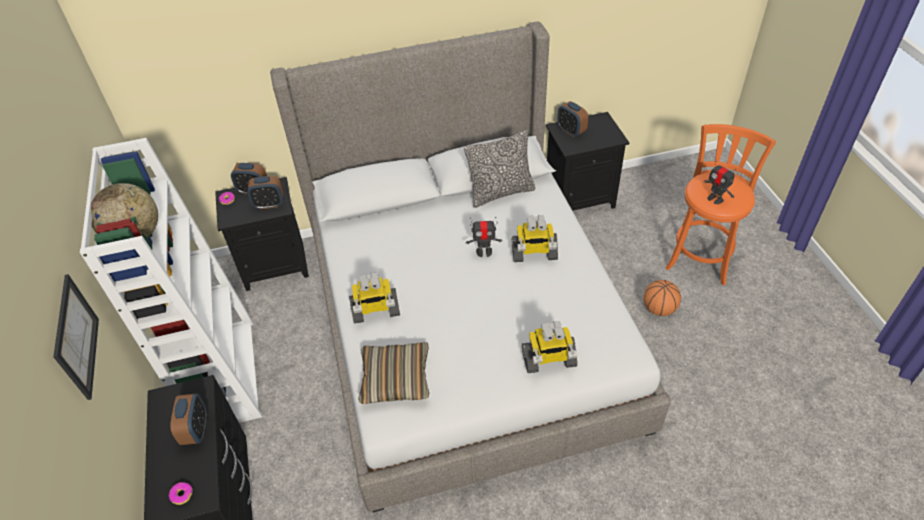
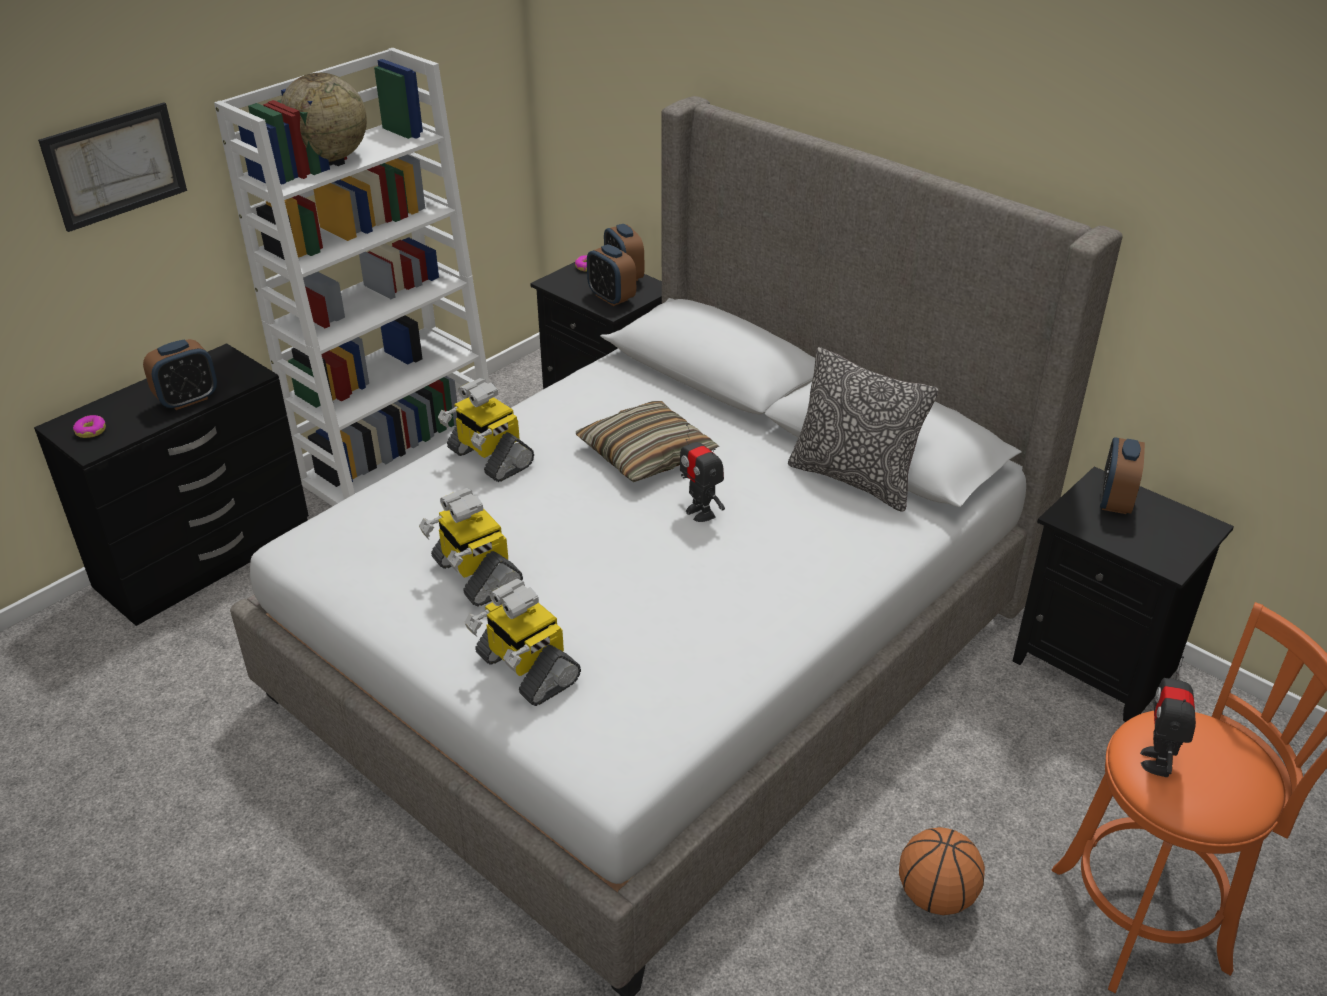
camera: 55 degrees right, 10 degrees down
pillow [358,342,429,404] -> pillow moved to [576,401,719,482]
toy robot [512,215,558,262] -> toy robot moved to [419,488,523,607]

